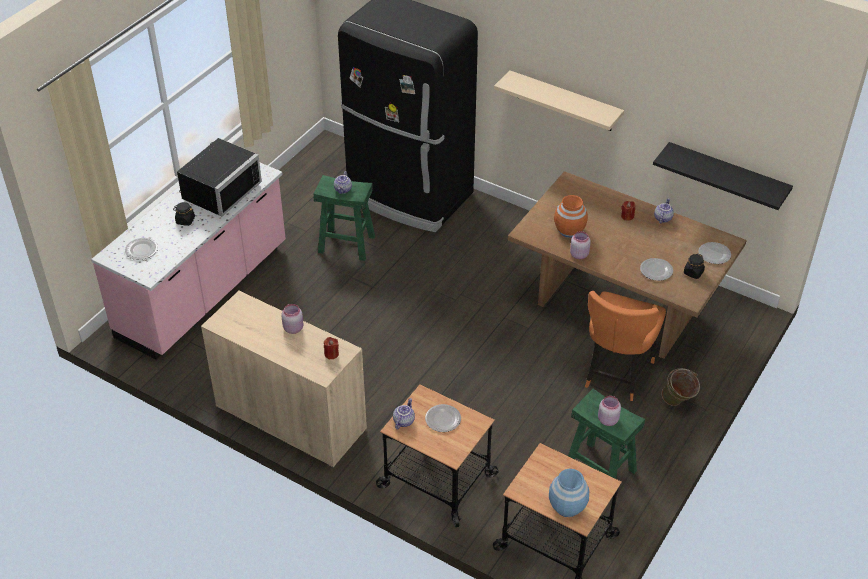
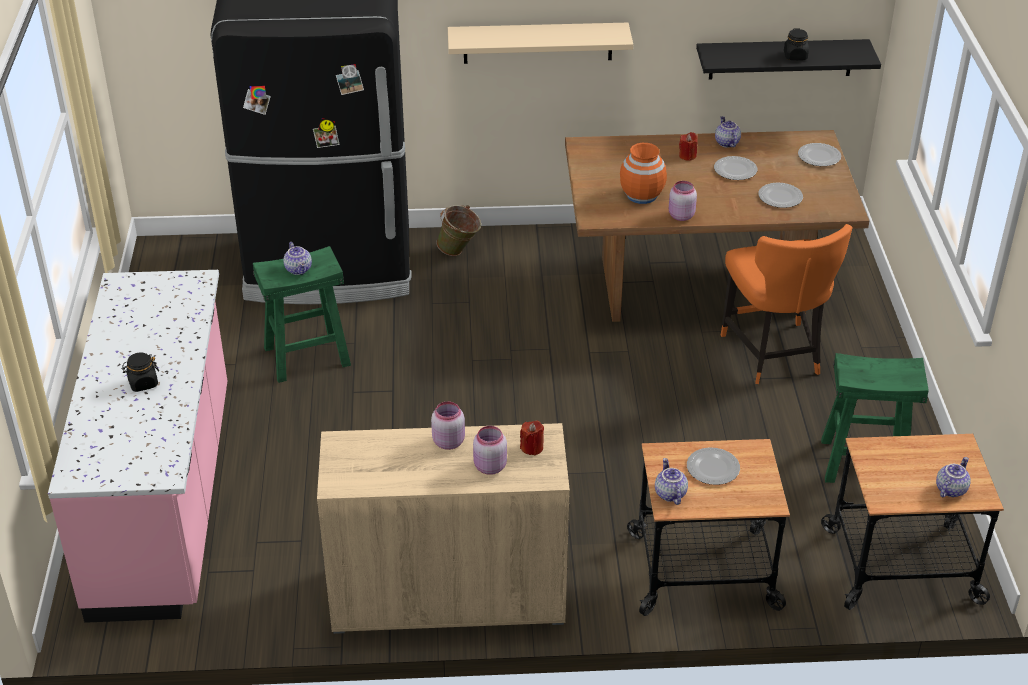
camera: 35 degrees left, 5 degrees down
plate [125,238,158,260] -> plate moved to [714,156,757,180]
black microwave [177,138,262,216] -> none
blue vase [549,469,589,517] -> teapot [936,457,971,497]
pink jar [598,396,621,426] -> pink jar moved to [473,426,507,475]
green bucket [662,368,700,406] -> green bucket moved to [436,205,481,256]
black jar [684,254,705,279] -> black jar moved to [784,28,809,60]

